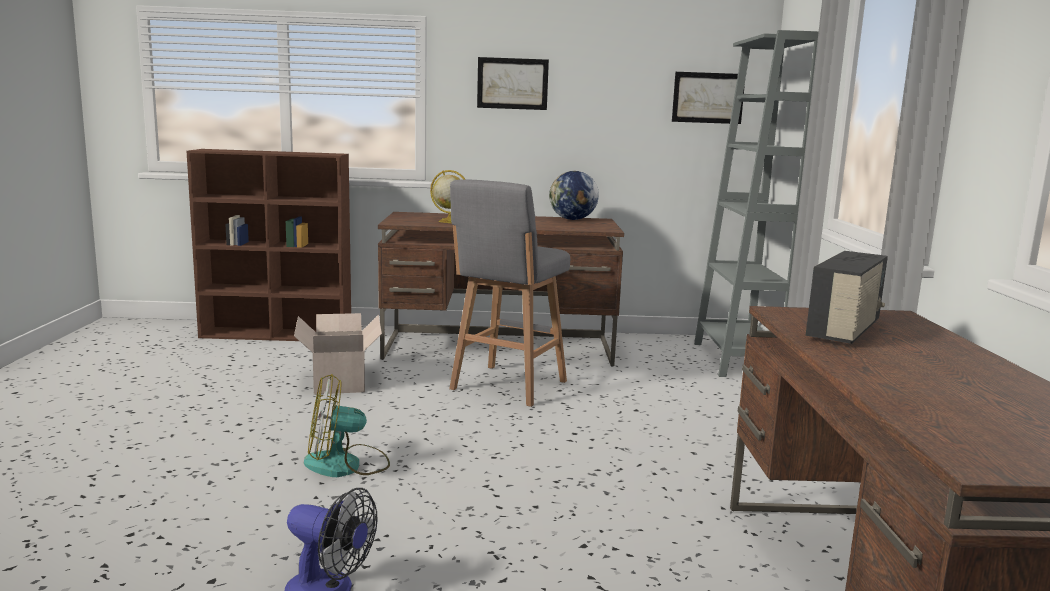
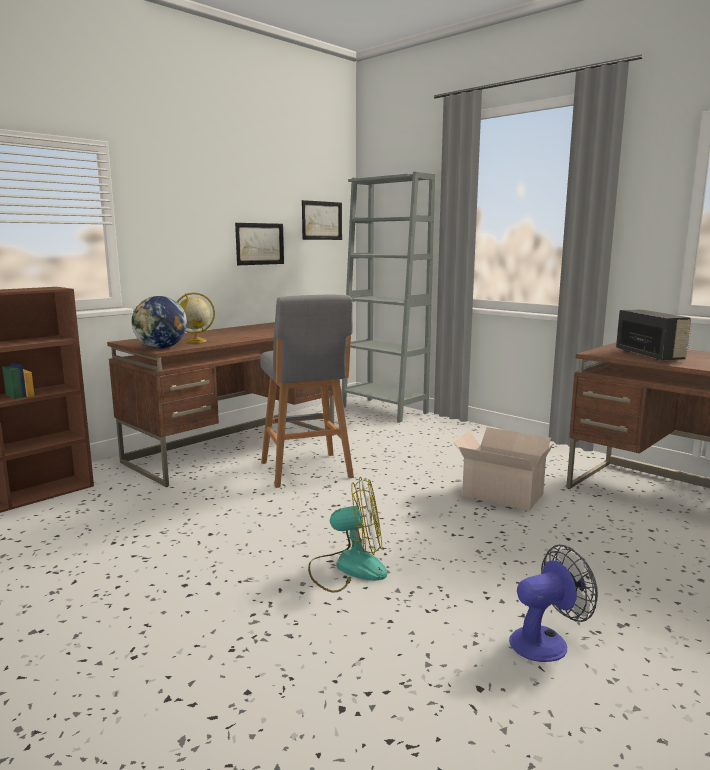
camera: 45 degrees left, 0 degrees up
cardboard box [294,313,382,394] -> cardboard box moved to [454,427,554,511]
fan [304,374,390,477] -> fan turned 120 degrees counterclockwise [308,476,387,592]
picture [477,57,549,110] -> picture moved to [235,223,284,265]
globe [549,171,599,220] -> globe moved to [131,296,187,349]

